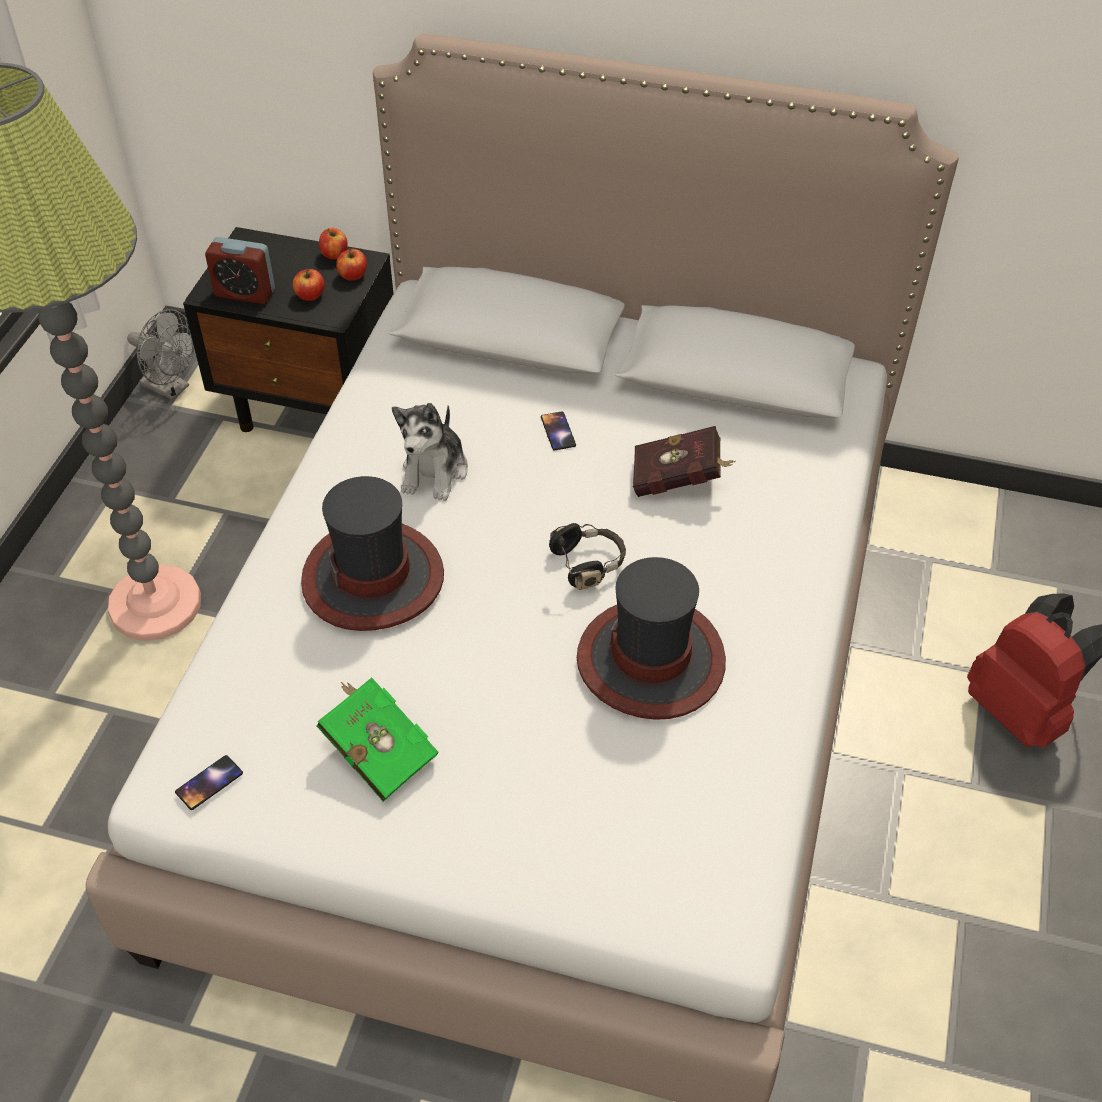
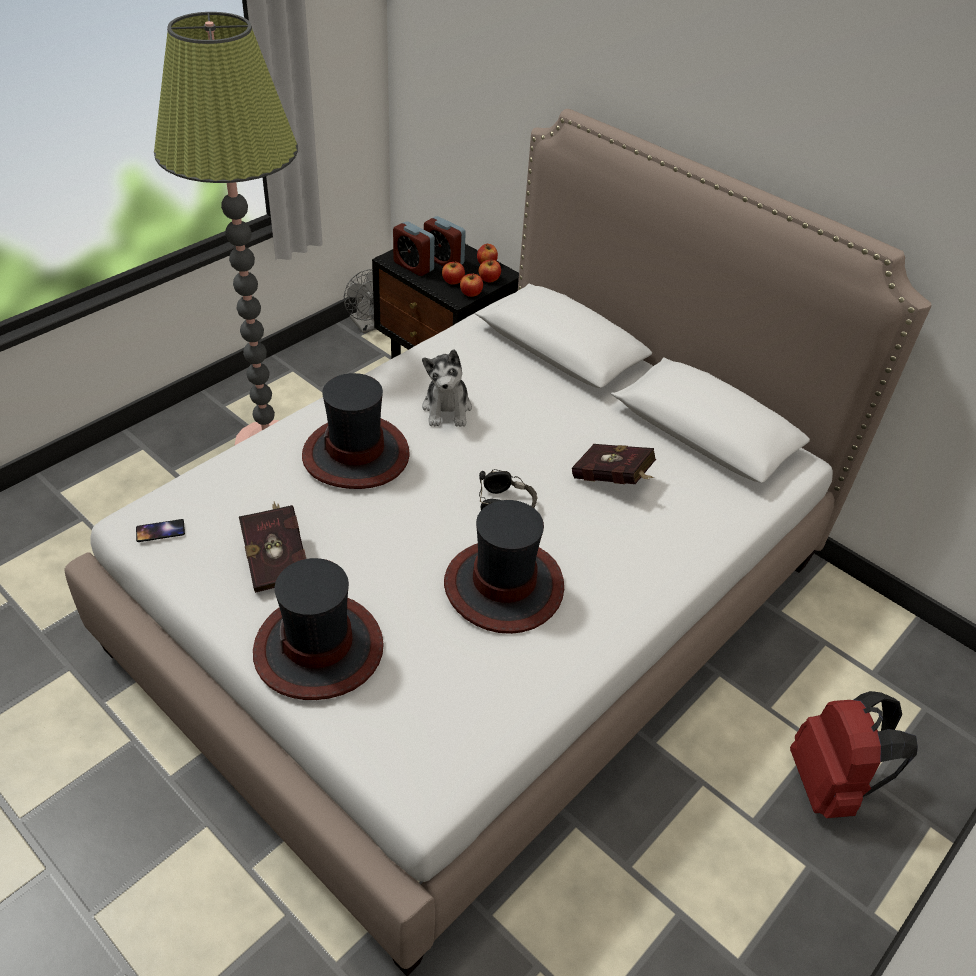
camera: 25 degrees right, 5 degrees down
green book [317,677,439,802] -> red book [239,501,306,593]
plush toy [392,403,468,501] -> plush toy turned 45 degrees counterclockwise [422,349,472,427]
phone [541,411,576,451] -> none
none -> hat [253,558,384,700]
none -> alarm clock [424,216,466,267]
none -> apple [460,273,483,297]

